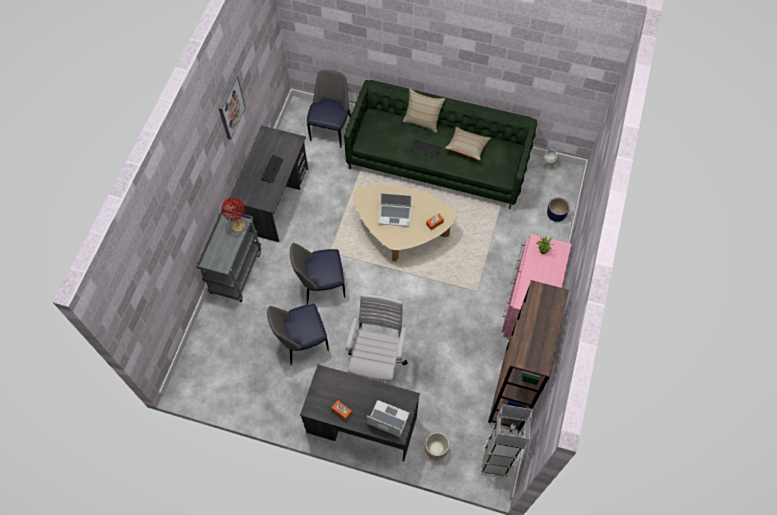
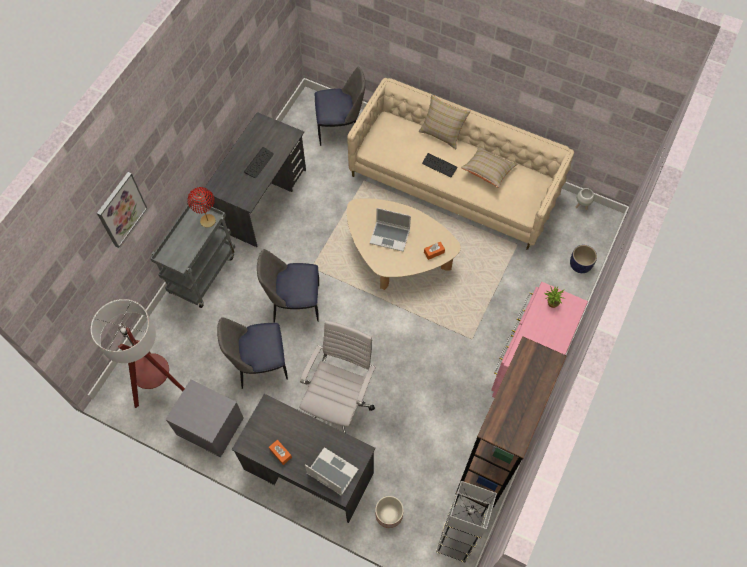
camera: 10 degrees right, 0 degrees up
picture [219,75,246,140] -> picture moved to [97,172,147,248]
chair [307,70,351,148] -> chair turned 60 degrees clockwise [315,67,365,146]
green sofa [344,80,537,209] -> beige sofa [347,78,574,250]
none -> floor lamp [91,299,185,408]
none -> grey nightstand [165,380,244,457]

